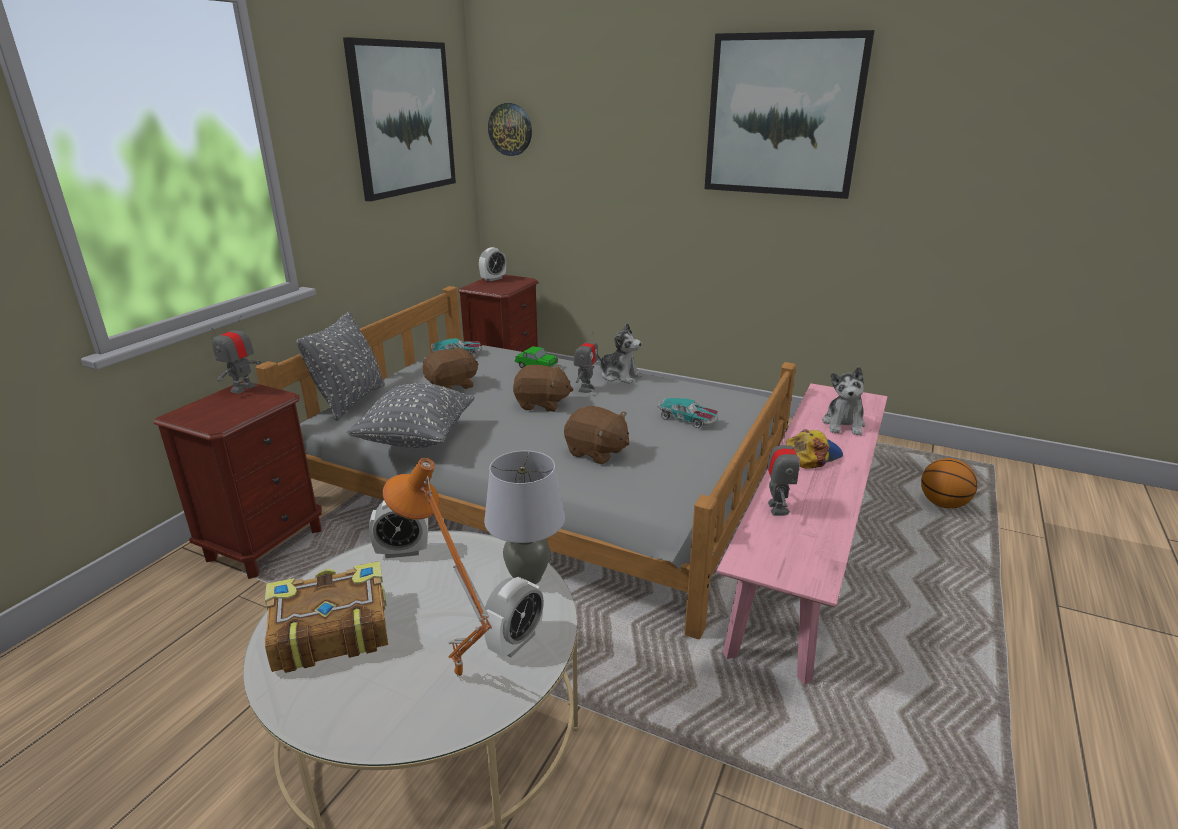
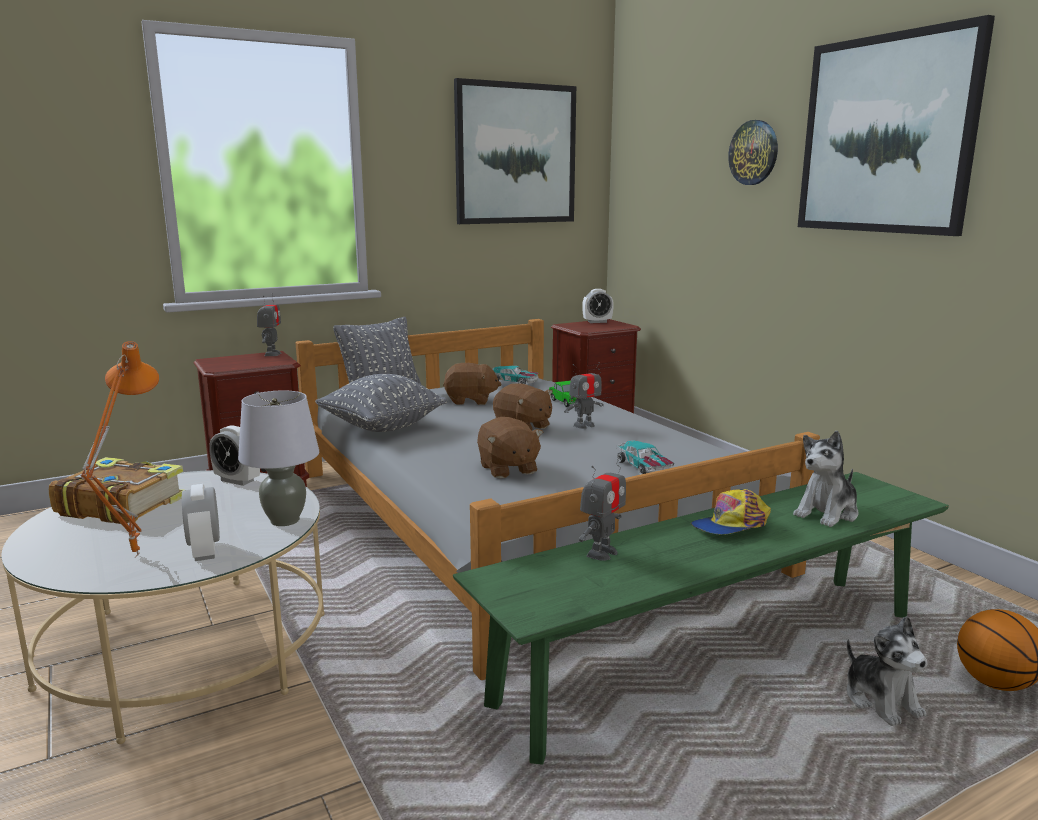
camera: 35 degrees right, 10 degrees down
toy robot [211,316,261,394] -> toy robot turned 120 degrees clockwise [257,293,282,356]
alarm clock [484,577,544,658] -> alarm clock turned 90 degrees clockwise [182,484,220,561]
wall clock [488,103,532,156] -> wall clock moved to [728,120,778,185]
plush toy [598,323,642,384] -> plush toy moved to [847,616,928,726]
pink bench [717,383,887,685] -> green bench [453,472,949,765]
cap [786,429,843,469] -> cap turned 150 degrees clockwise [691,489,771,534]

